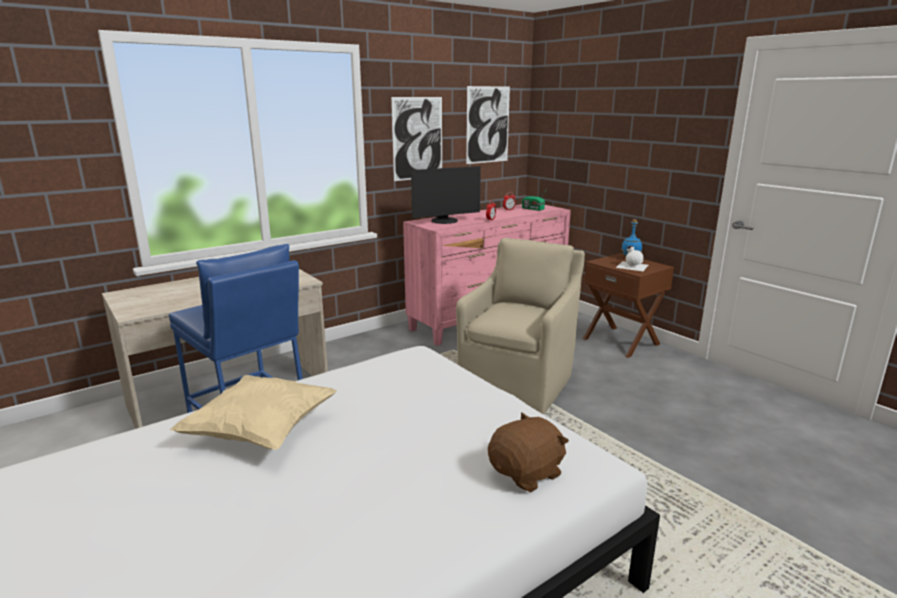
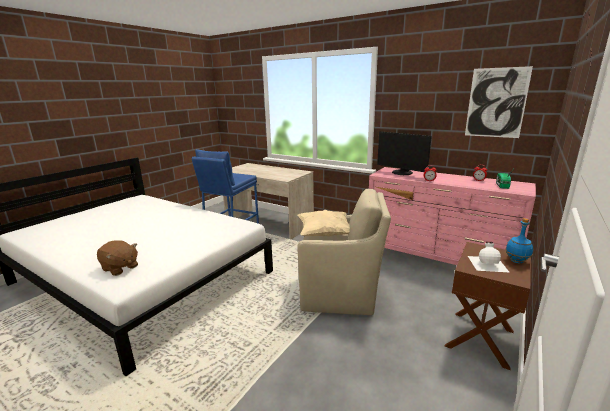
camera: 70 degrees right, 0 degrees up
beige pillow [170,375,337,450] -> beige pillow moved to [298,210,350,236]
picture [391,97,442,181] -> none

